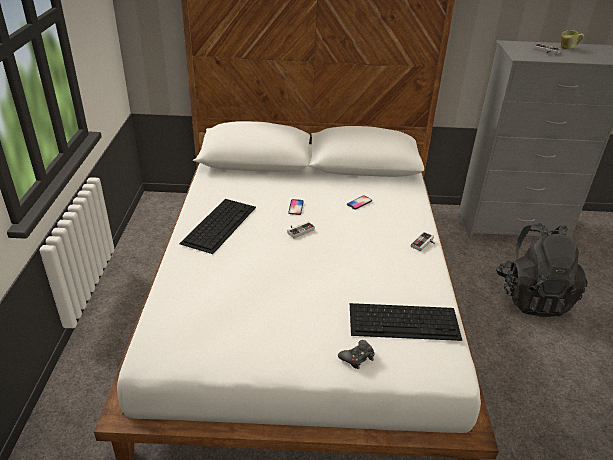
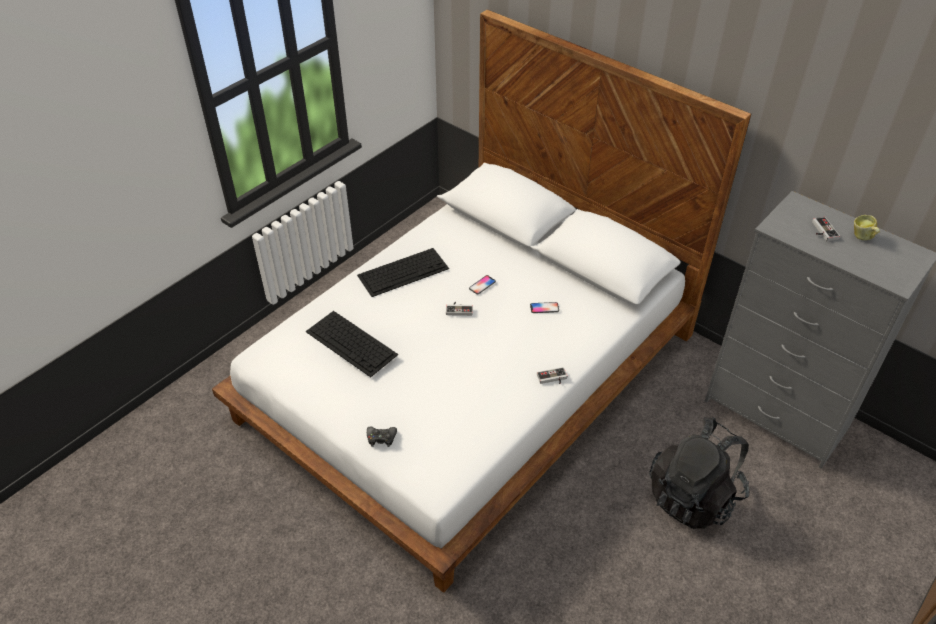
camera: 40 degrees right, 10 degrees up
keyboard [350,303,462,341] -> keyboard moved to [306,311,398,377]

